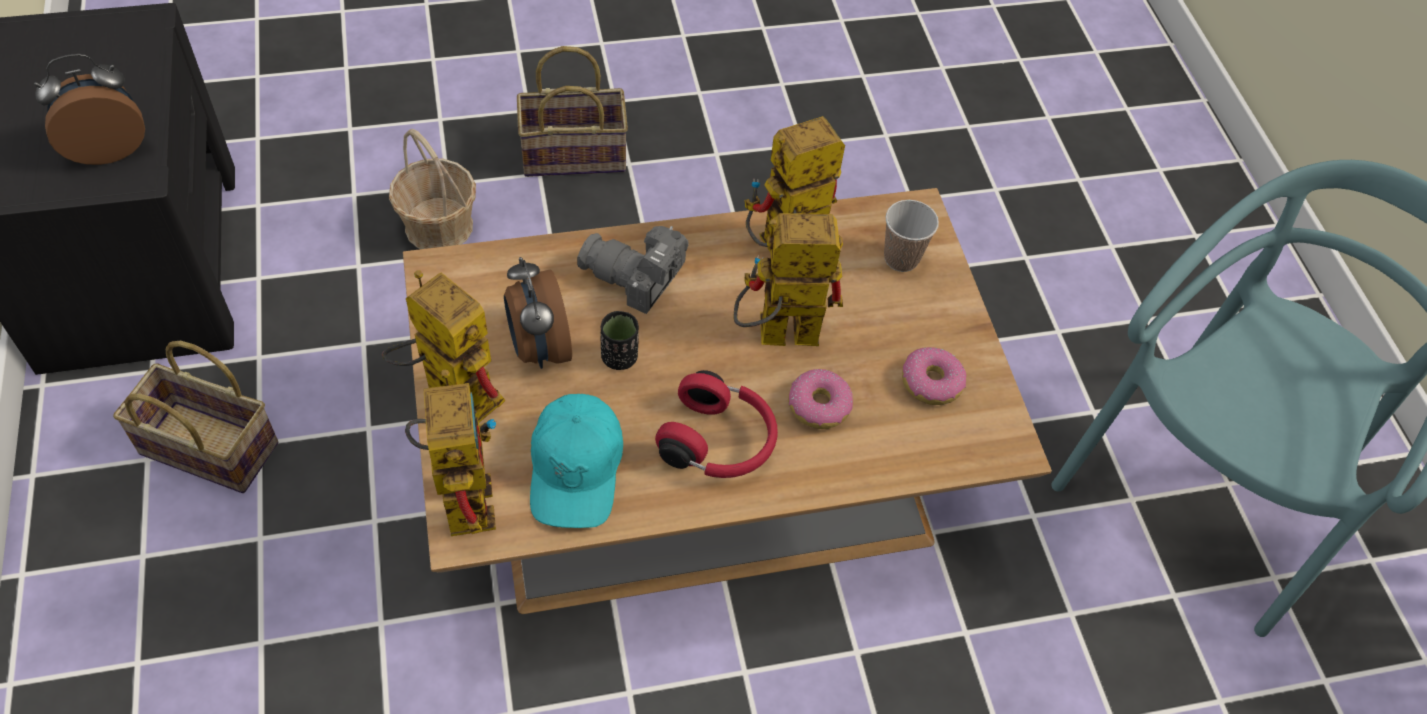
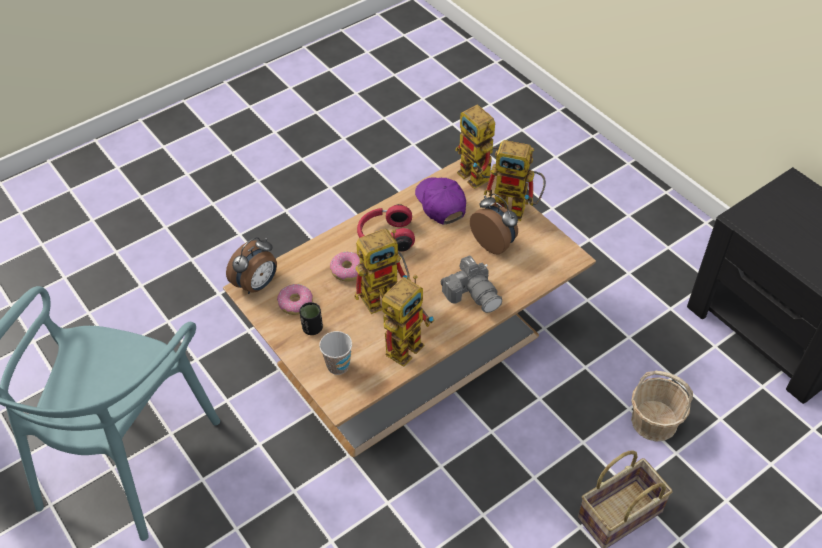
camera: 160 degrees right, 5 degrees down
alarm clock [34,54,145,165] -> alarm clock moved to [226,237,277,294]
basket [113,341,278,493] -> none
turquoise cap [530,394,623,528] -> purple cap [415,177,466,224]
camera [577,226,689,314] -> camera turned 60 degrees clockwise [441,256,502,313]
black cup [600,311,639,370] -> black cup moved to [299,302,323,335]

